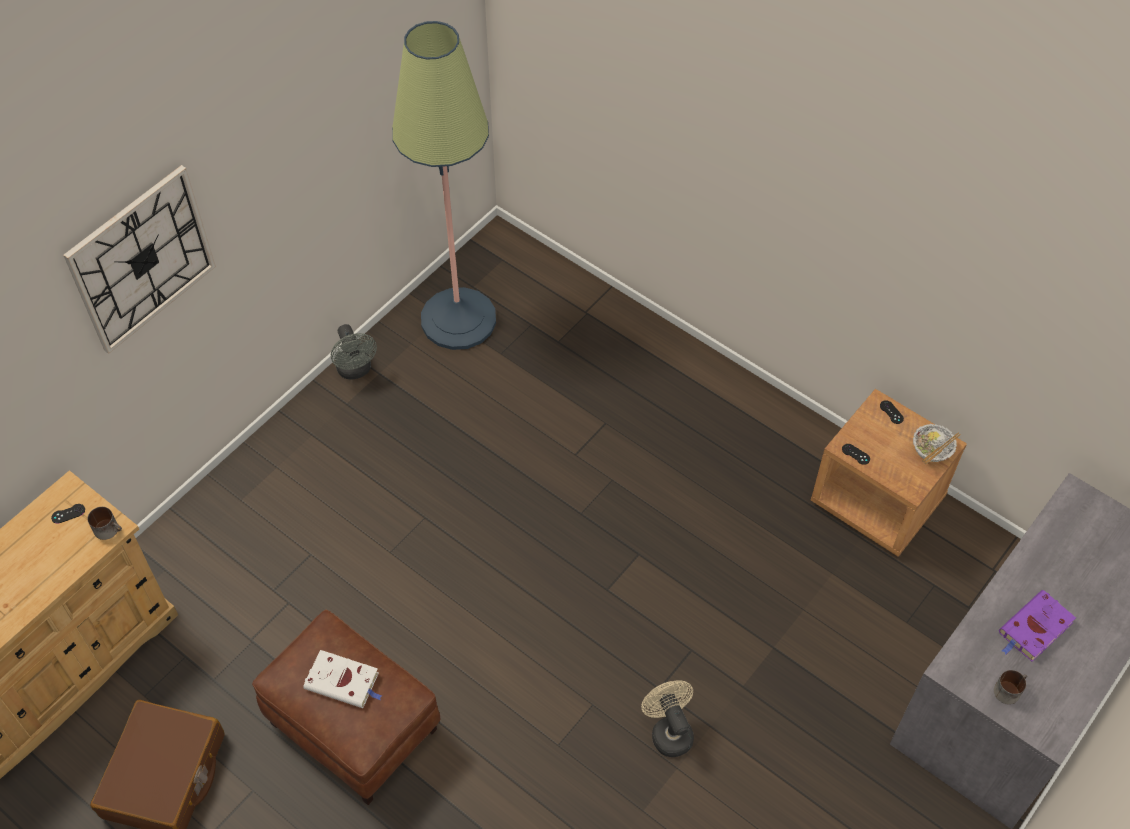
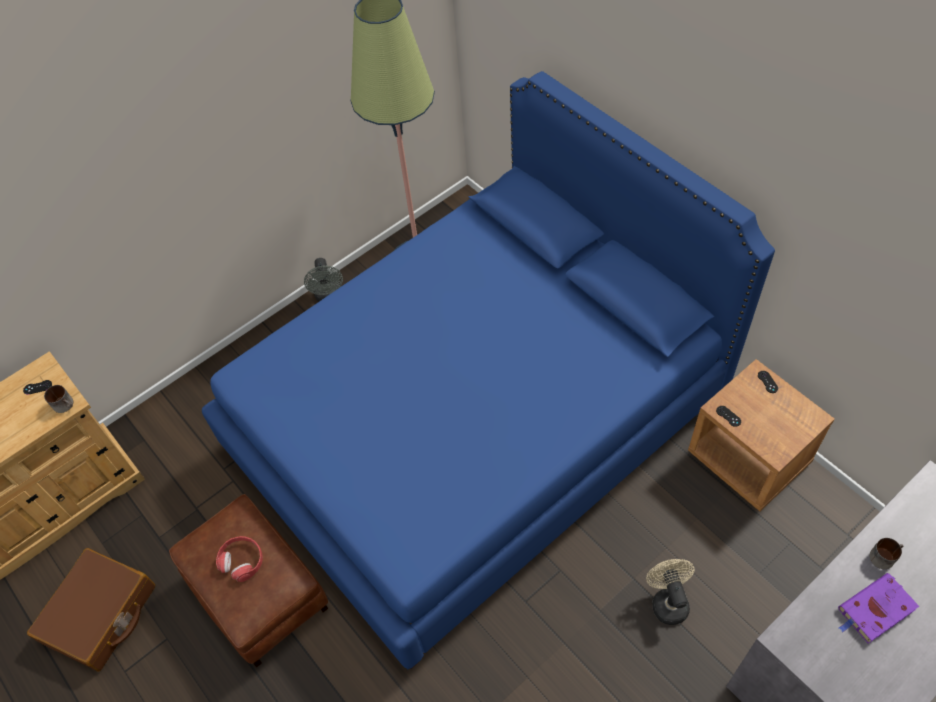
camera: 15 degrees right, 0 degrees up
wall clock [63,165,216,354] -> none
white book [304,650,382,708] -> red headphones [216,536,263,582]
beige fan [641,680,694,757] -> beige fan moved to [646,559,695,625]
bowl [913,424,961,464] -> none
mug [994,670,1027,704] -> mug moved to [870,538,903,569]
none -> blue bed [202,71,775,669]

